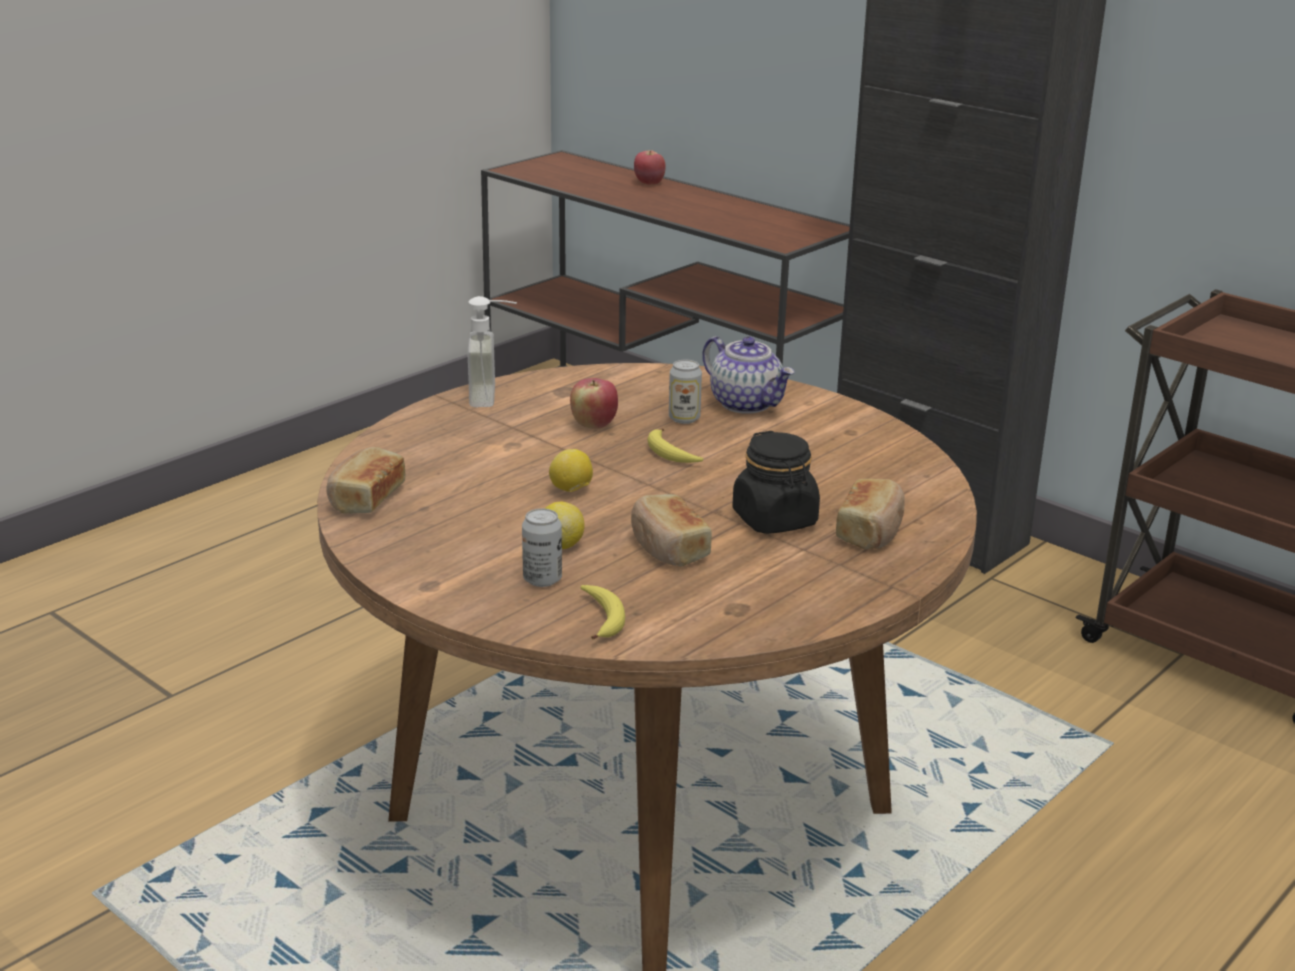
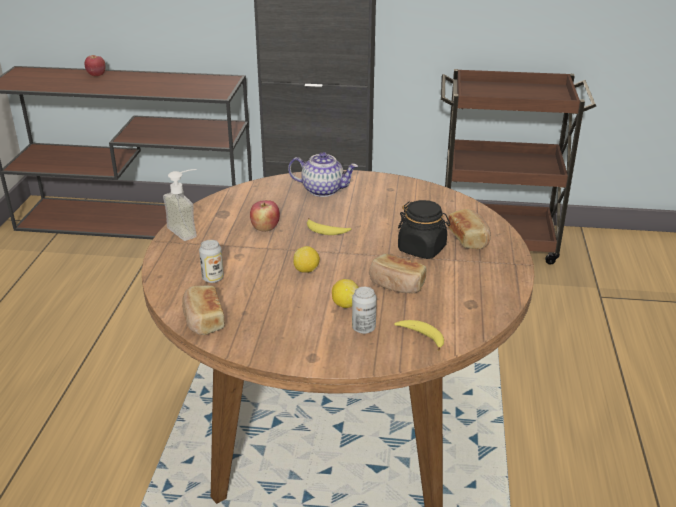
camera: 35 degrees left, 5 degrees up
can [669,360,702,424] -> can moved to [199,240,224,283]

